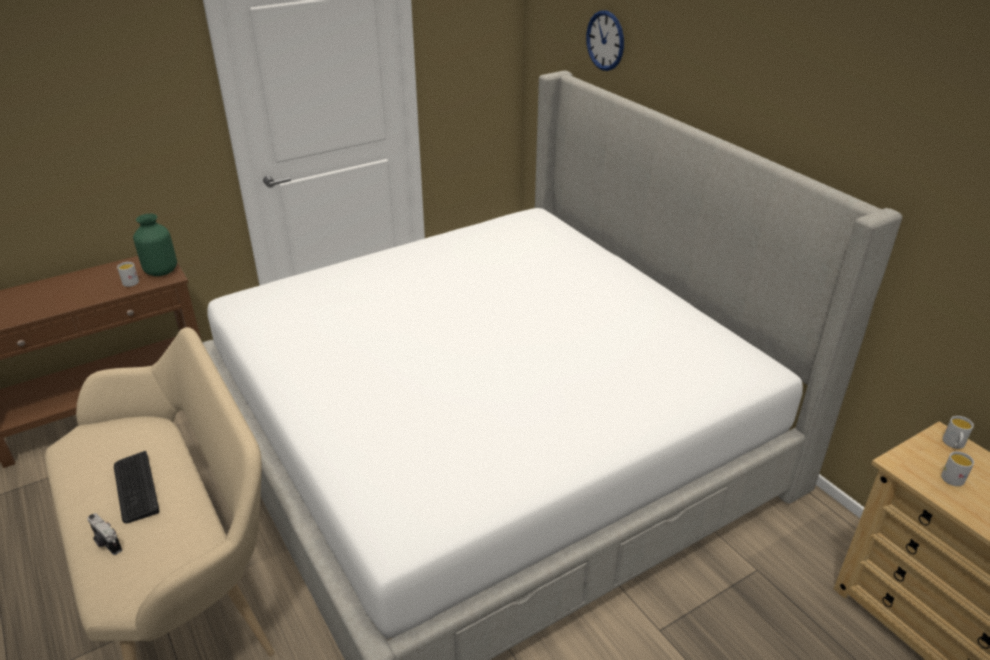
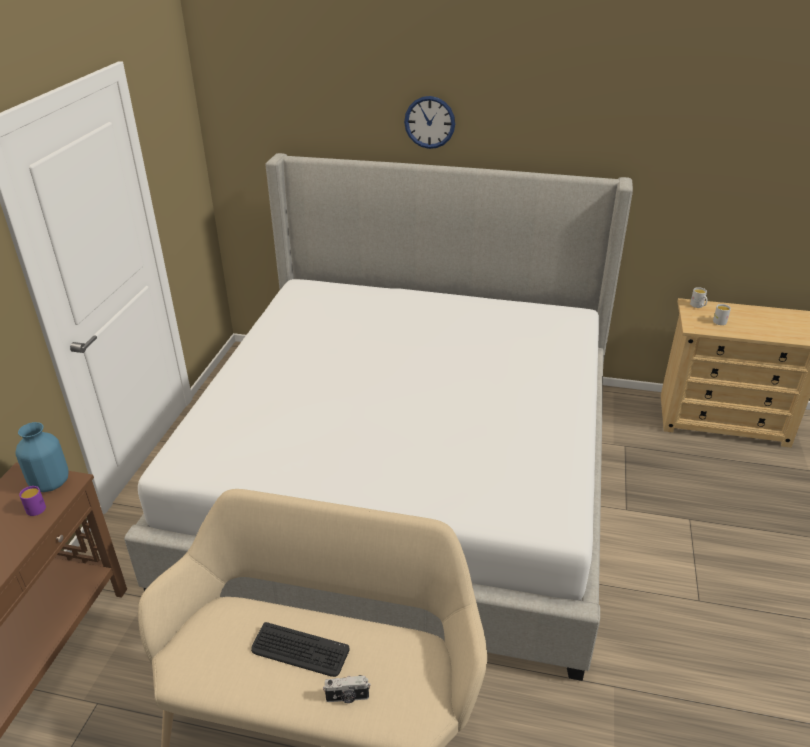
camera: 45 degrees left, 0 degrees up
white mug [117,262,139,287] -> purple mug [19,486,46,516]
green vase [133,214,177,276] -> blue vase [16,422,69,492]
wall clock [586,10,624,71] -> wall clock moved to [404,96,455,149]

